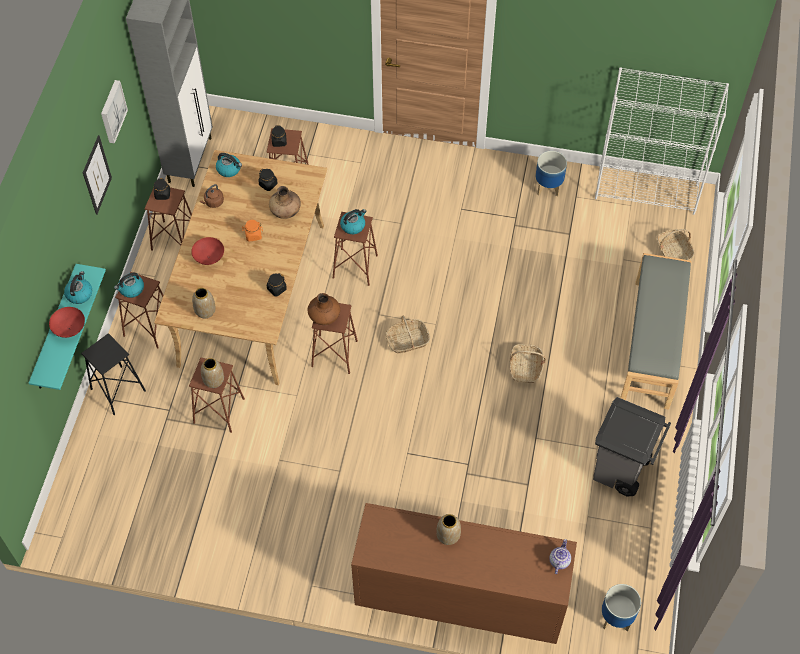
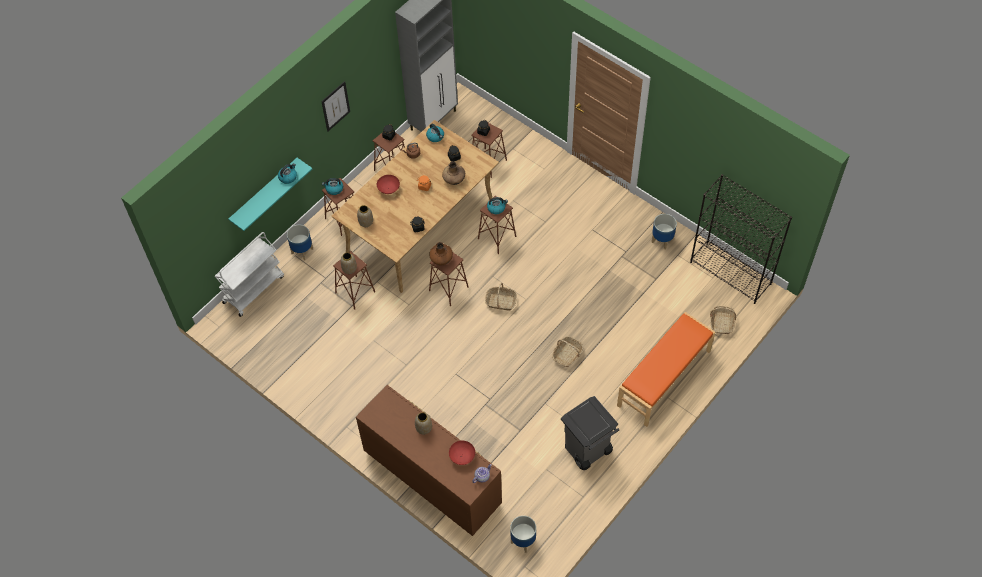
camera: 30 degrees right, 0 degrees up
red bowl [49,307,85,338] -> red bowl moved to [449,441,475,465]
black stool [81,333,146,415] -> planter [287,225,313,260]
picture [101,80,128,144] -> none
white bookcase [595,67,729,215] -> black bookcase [690,174,792,304]
grey bench [620,253,691,410] -> orange bench [617,312,715,427]
none -> white cart [215,232,284,317]

